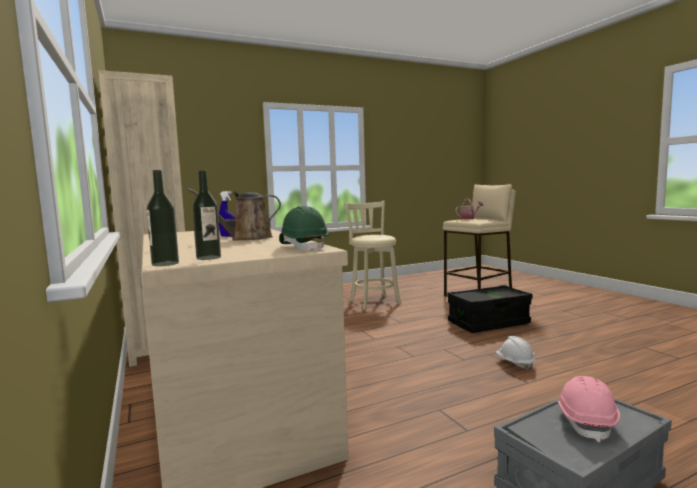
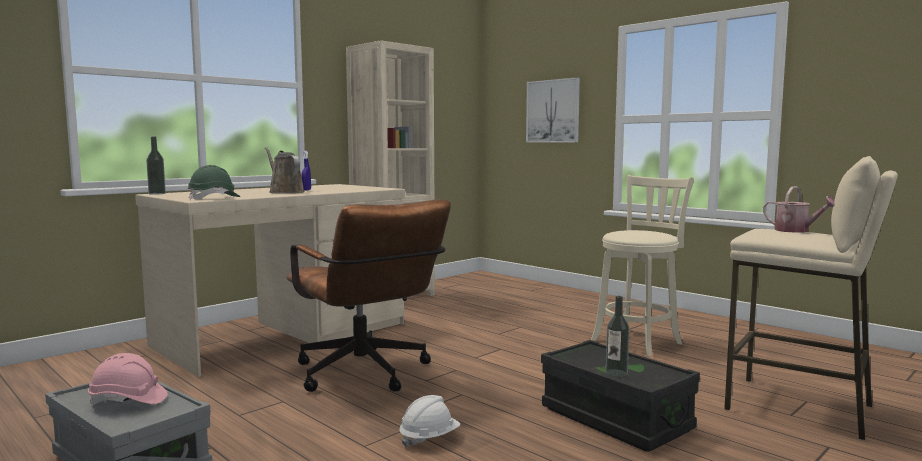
camera: 70 degrees right, 0 degrees up
bottle [192,170,221,260] -> bottle moved to [606,296,629,377]
none -> brown office chair [286,200,451,392]
none -> picture [526,78,580,143]

